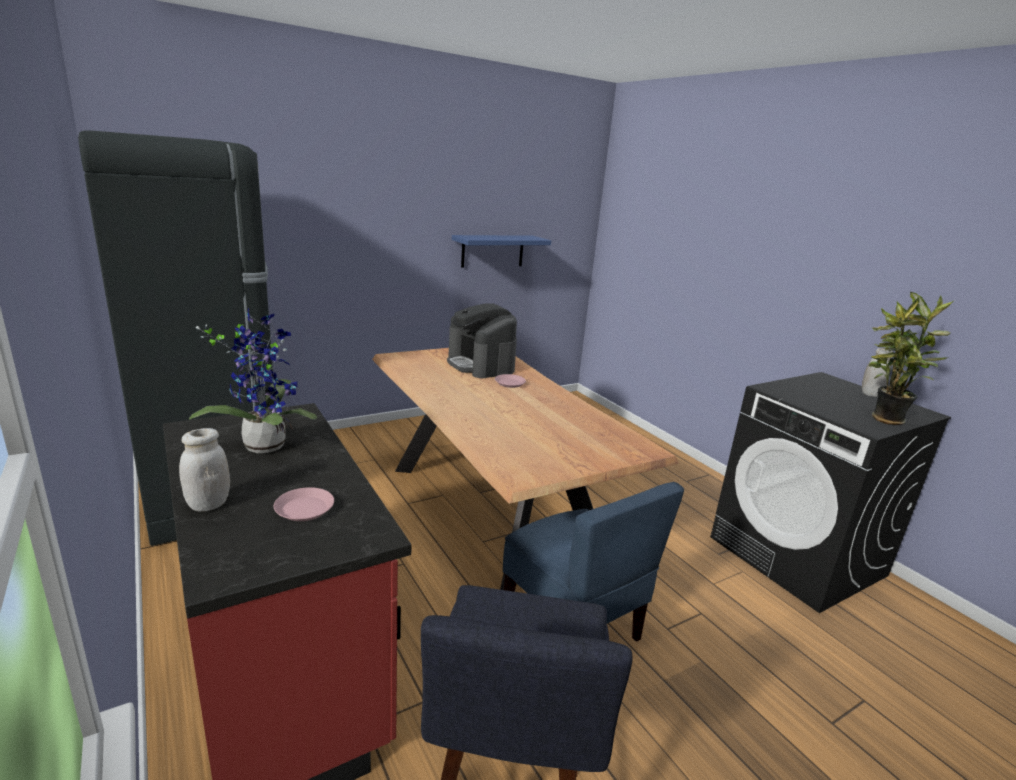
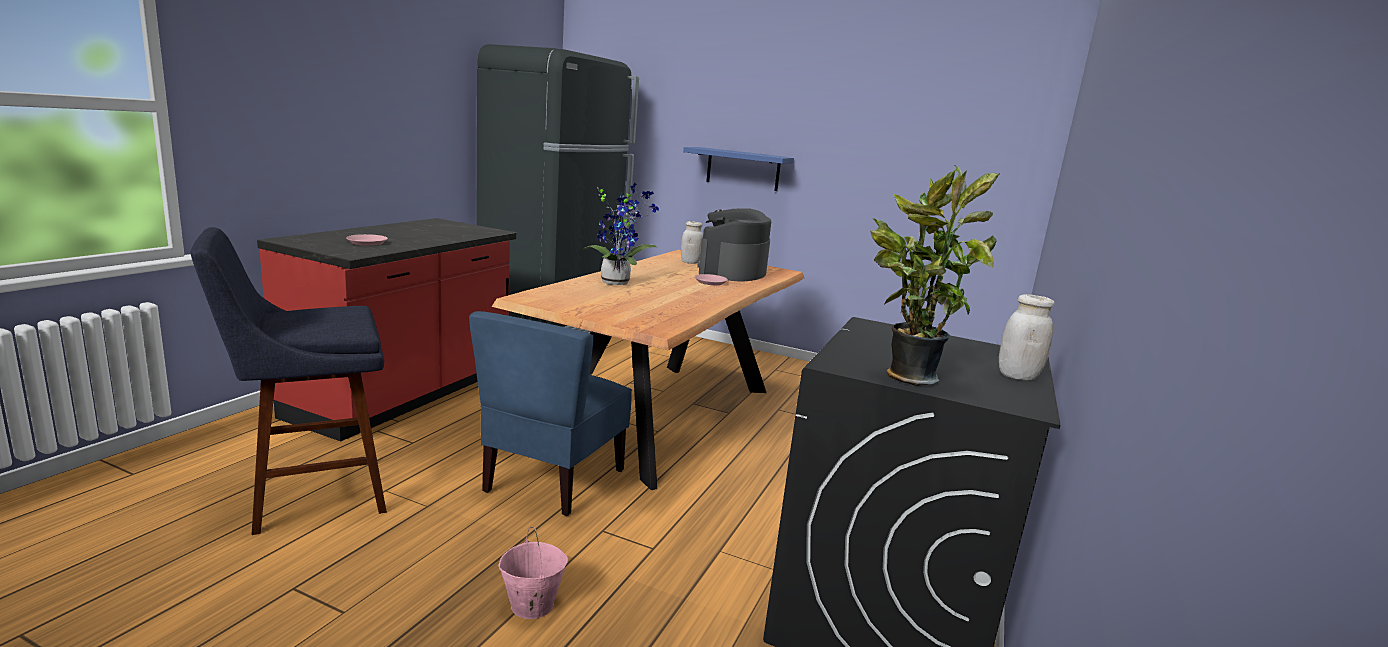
camera: 55 degrees right, 5 degrees down
white jar [179,428,230,512] -> white jar moved to [681,221,703,264]
potted plant [189,309,317,453] -> potted plant moved to [583,183,659,285]
blue shelf [452,235,551,268] -> blue shelf moved to [683,147,794,191]
none -> pink bucket [498,527,568,619]

